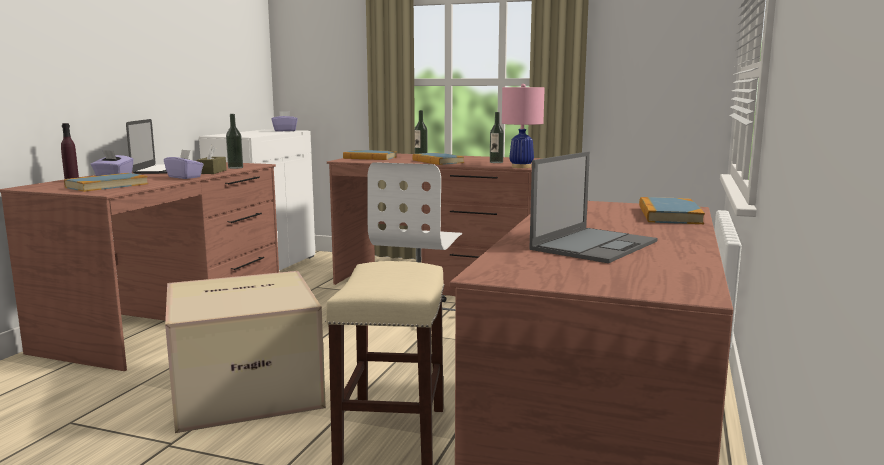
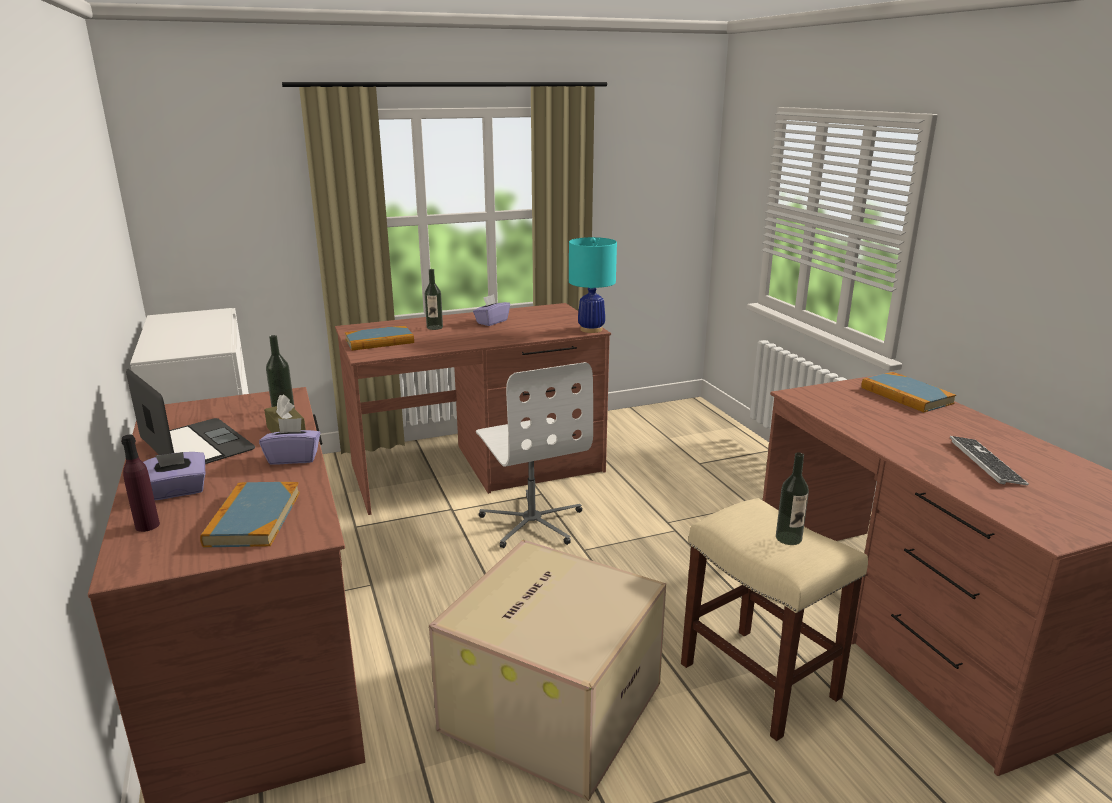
camera: 40 degrees left, 10 degrees up
purple tissue box [271,111,298,132] -> purple tissue box moved to [473,294,510,326]
book [412,153,464,165] -> none
bottle [490,112,504,163] -> bottle moved to [776,452,809,545]
pink table lamp [502,84,545,168] -> turquoise table lamp [569,237,617,333]
laptop [529,152,658,263] -> keyboard [950,436,1029,485]

